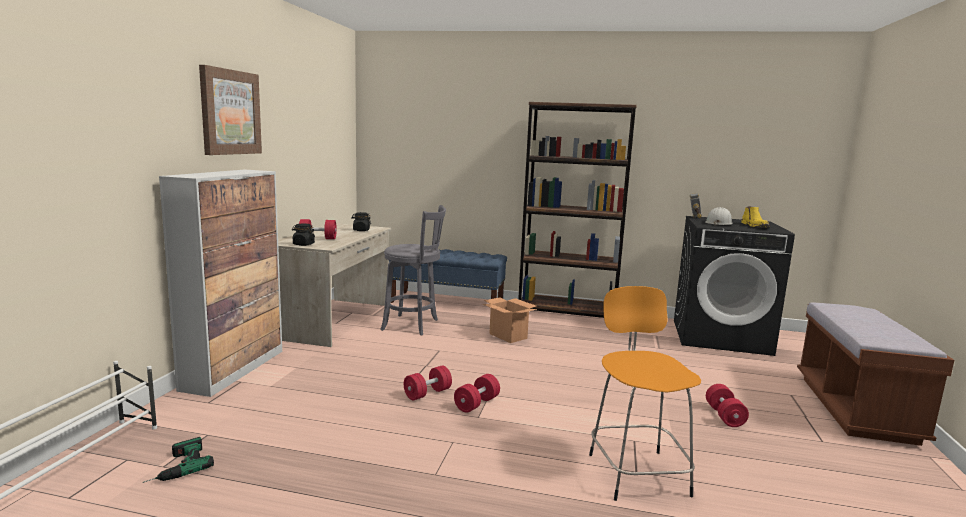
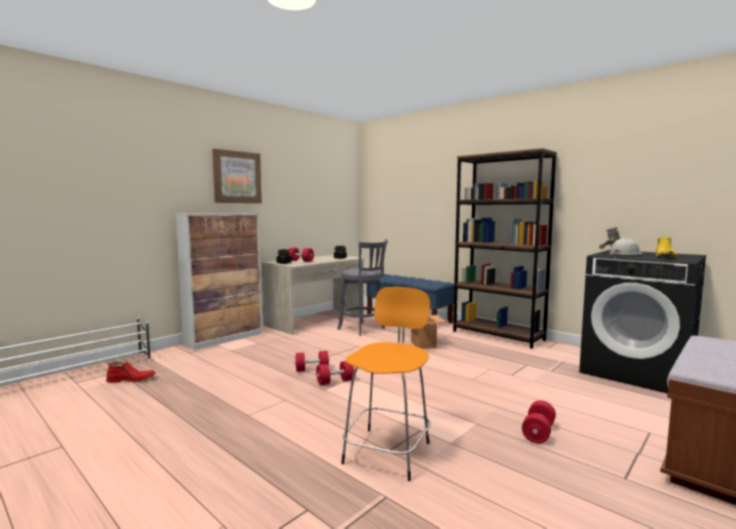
camera: 30 degrees right, 5 degrees down
power drill [143,437,214,483] -> red boot [106,361,156,383]

